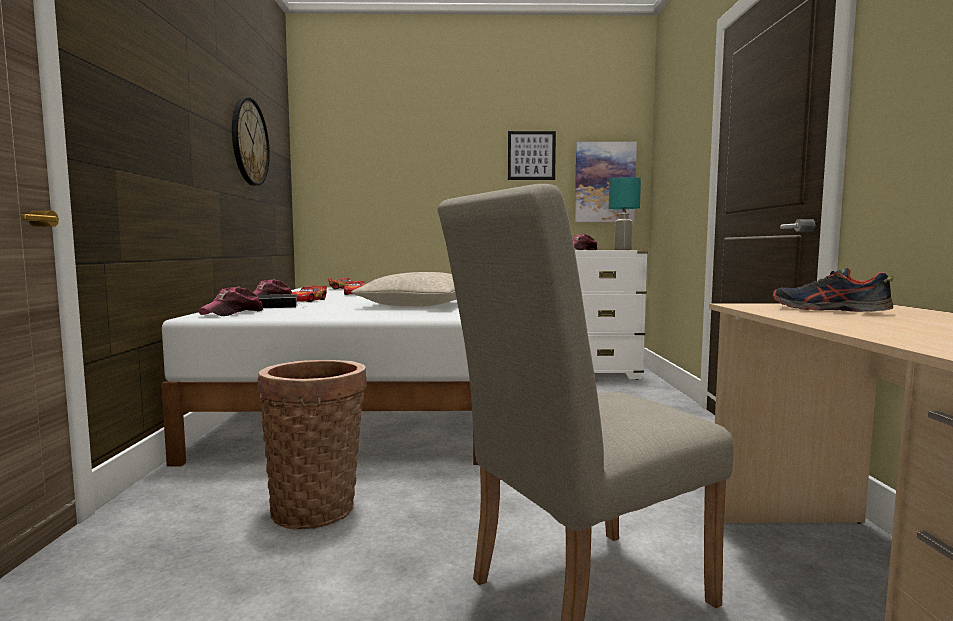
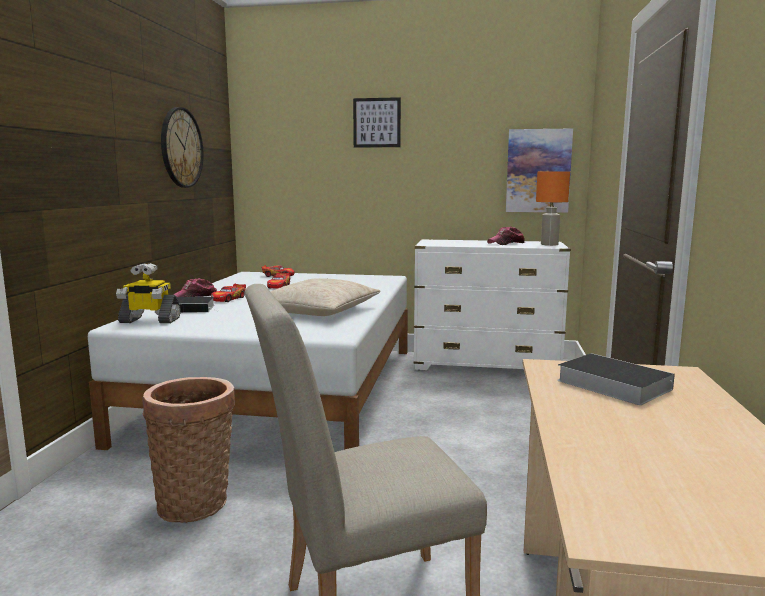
camera: 10 degrees right, 5 degrees up
cap [198,286,263,316] -> toy robot [116,263,181,323]
picture [508,131,556,180] -> picture moved to [353,97,401,148]
turquoise table lamp [609,177,641,250] -> orange table lamp [536,171,570,246]
shoe [773,268,893,312] -> book [557,353,675,405]

